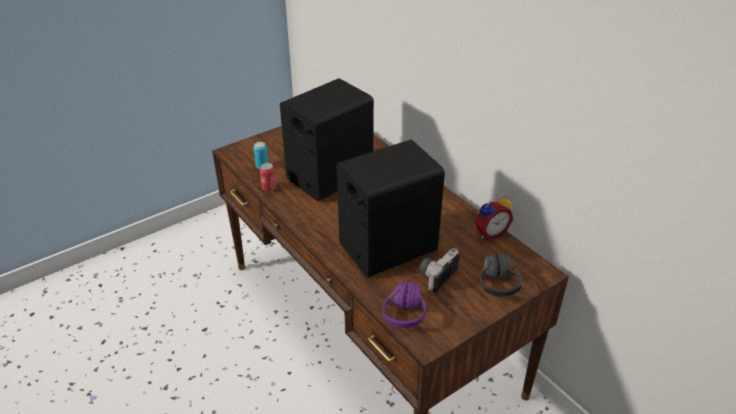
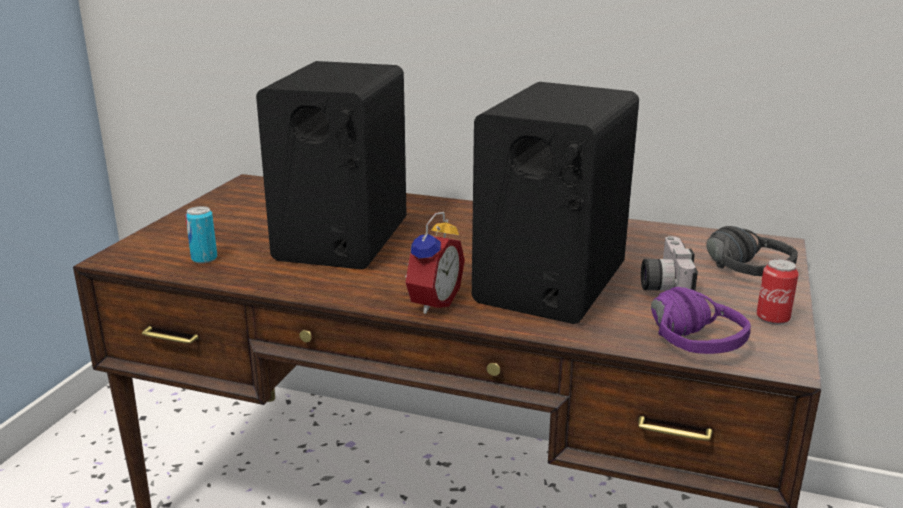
camera: 35 degrees left, 15 degrees down
can [260,163,276,192] -> can moved to [757,259,799,325]
alarm clock [475,195,513,239] -> alarm clock moved to [405,212,465,314]

